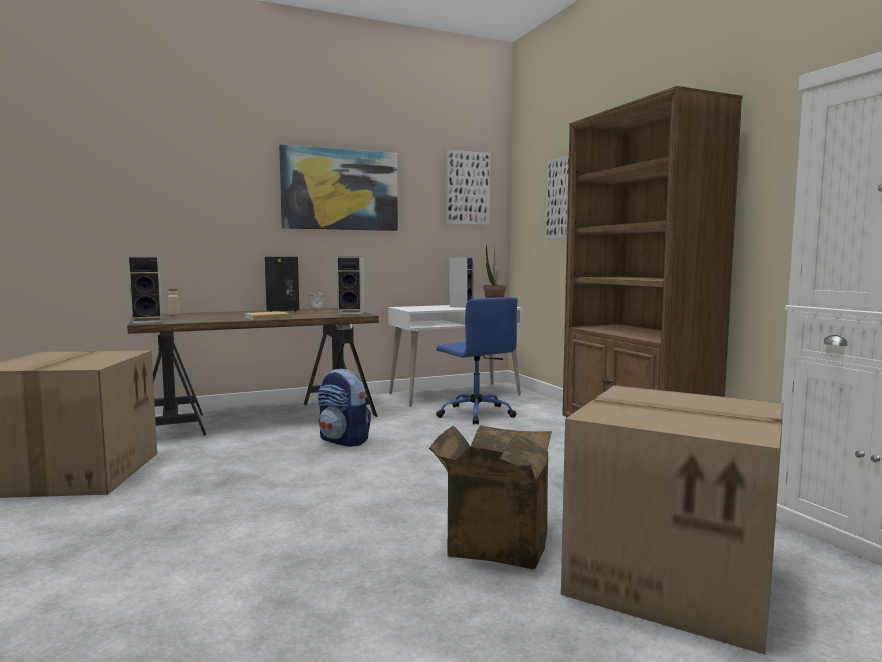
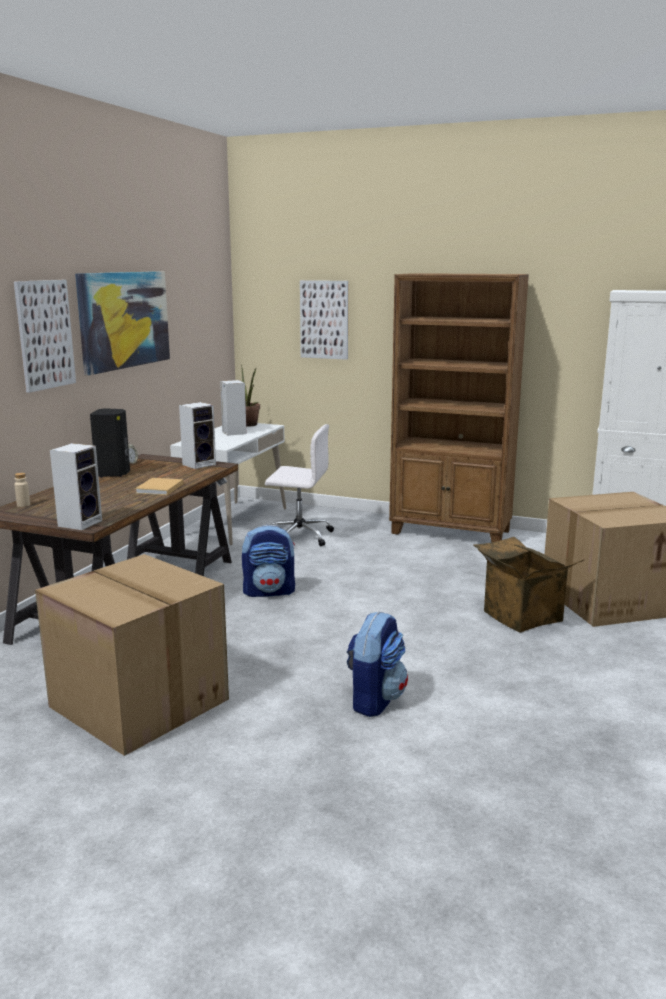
camera: 45 degrees left, 10 degrees up
blue office chair [436,297,518,425] -> white office chair [265,424,334,547]
picture [446,150,491,225] -> picture moved to [14,280,76,393]
none -> backpack [347,611,408,717]

